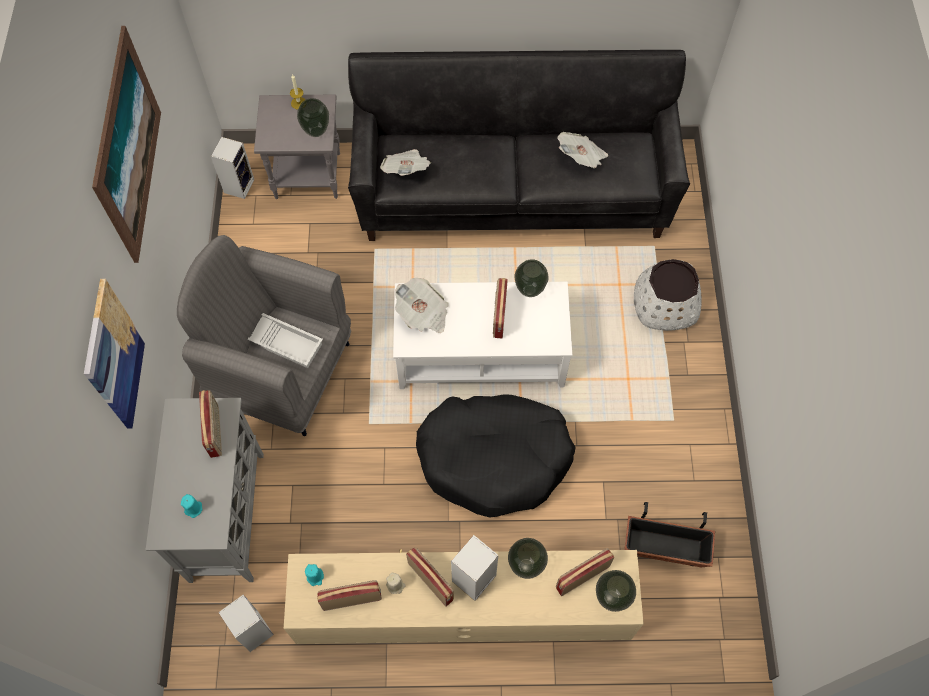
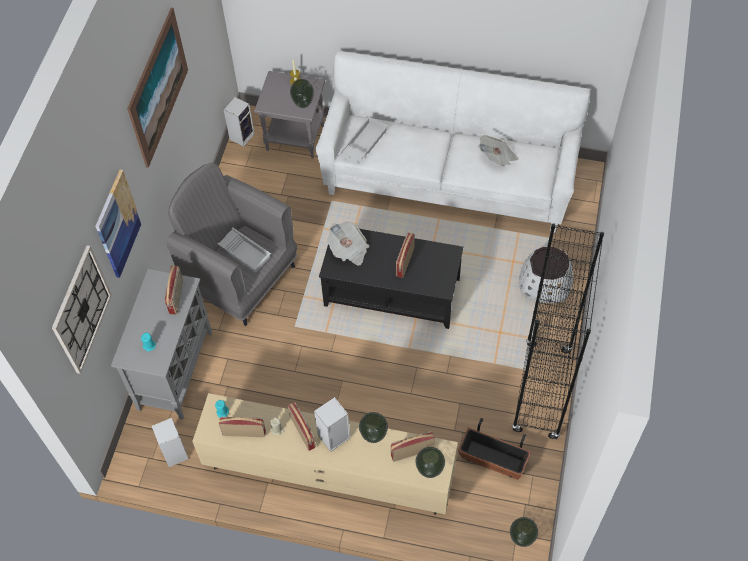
camera: 15 degrees right, 5 degrees down
black sofa [348,50,690,241] -> white sofa [315,51,590,233]
newspaper [380,149,431,176] -> white tray [338,116,388,165]
white coffee table [393,282,572,389] -> black coffee table [319,228,463,329]
black dog bed [416,394,576,517] -> none
vase [514,259,549,297] -> vase moved to [510,517,538,547]
none -> wall clock [52,245,112,374]
none -> black bookcase [512,223,604,440]

